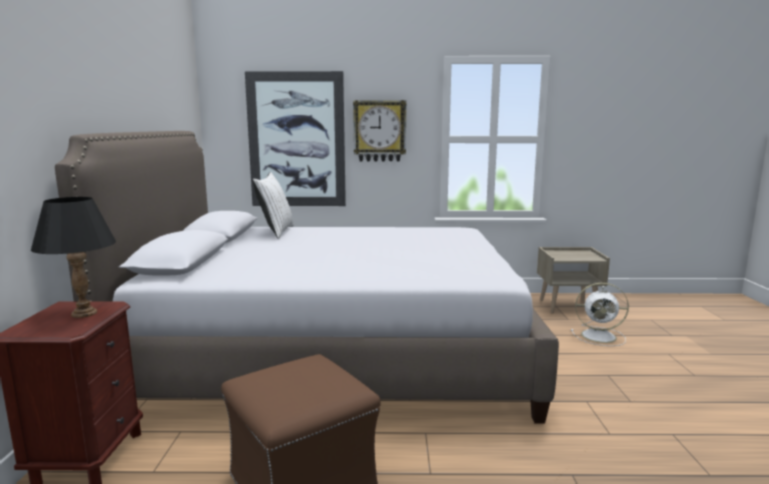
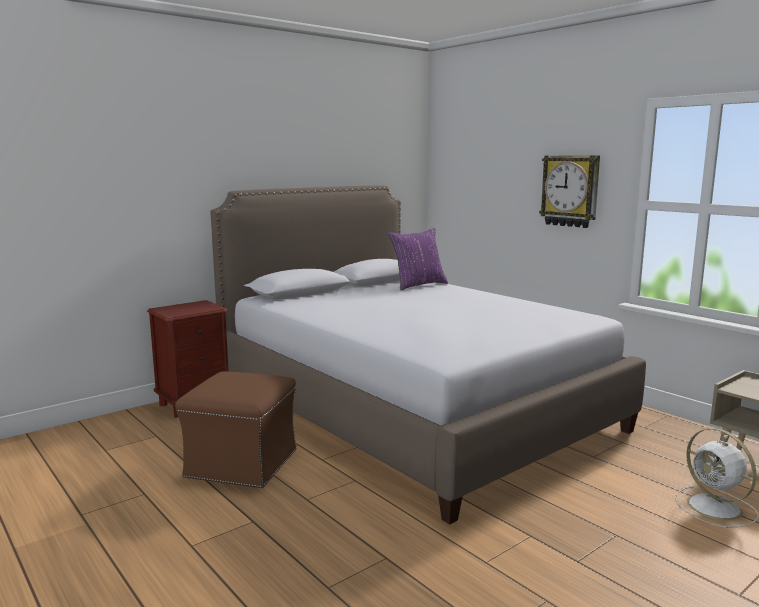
camera: 50 degrees right, 0 degrees up
black table lamp [31,197,116,318] -> none
picture [245,71,346,206] -> none
white pillow [253,172,294,239] -> purple pillow [388,228,448,290]

